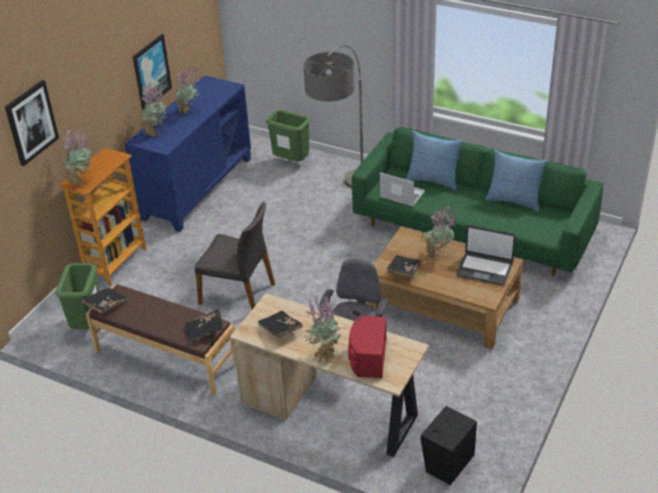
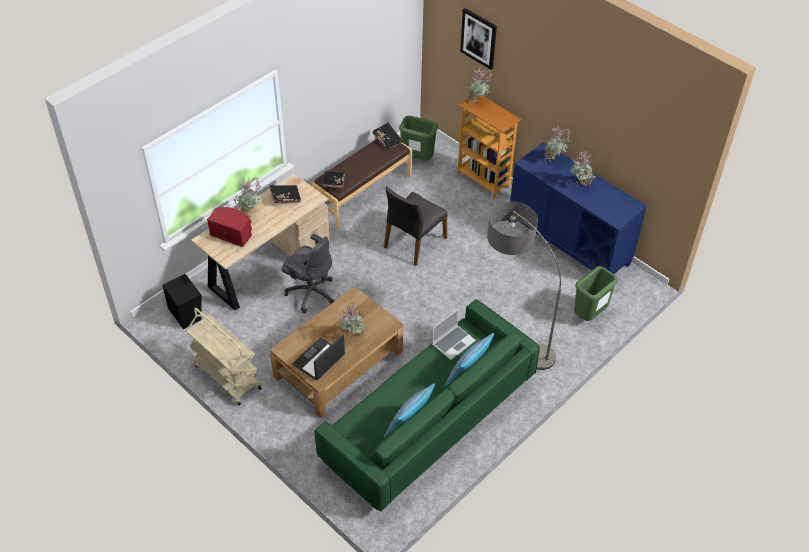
camera: 105 degrees right, 10 degrees up
picture [133,34,172,110] -> none
black book [387,255,421,278] -> none
none -> beige cart [186,308,261,406]

